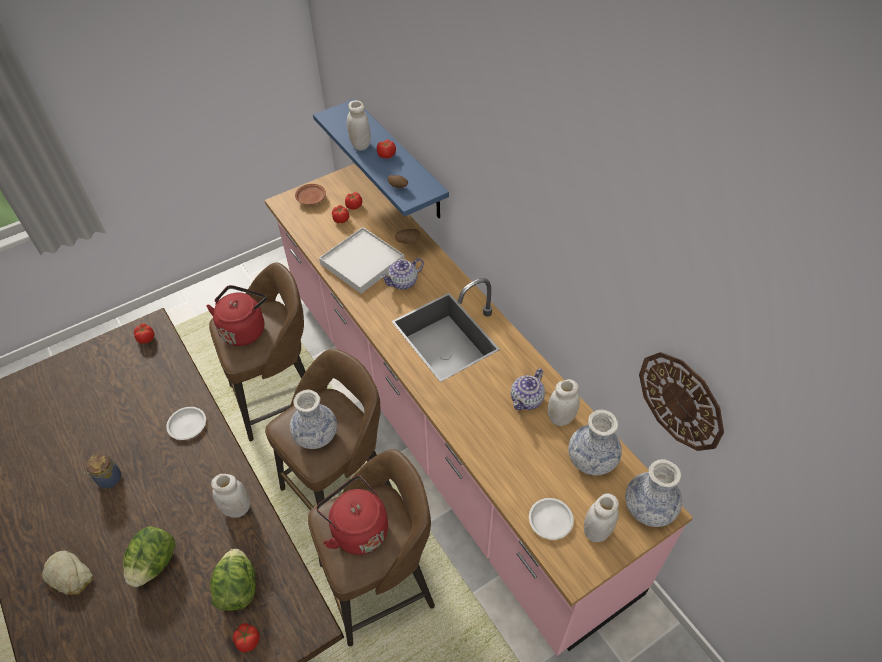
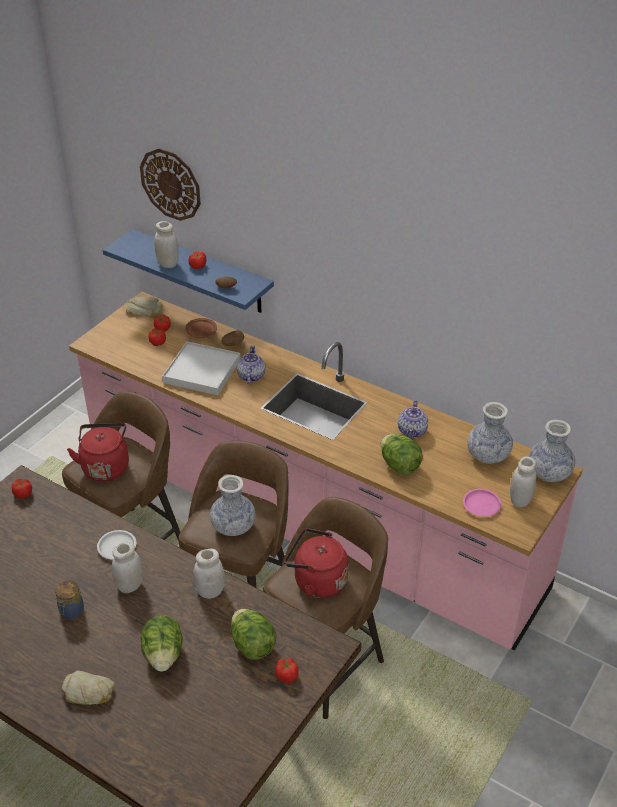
camera: 25 degrees left, 10 degrees down
brown plate [295,184,326,205] -> brown plate moved to [186,318,217,338]
teapot [380,258,424,290] -> teapot turned 150 degrees clockwise [237,345,265,384]
white plate [529,498,574,540] -> pink plate [463,489,502,516]
white jar [548,379,580,426] -> white jar moved to [112,542,143,593]
wall clock [639,352,724,451] -> wall clock moved to [140,148,201,221]
none -> bread [126,297,162,316]
none -> lettuce [381,434,423,475]

